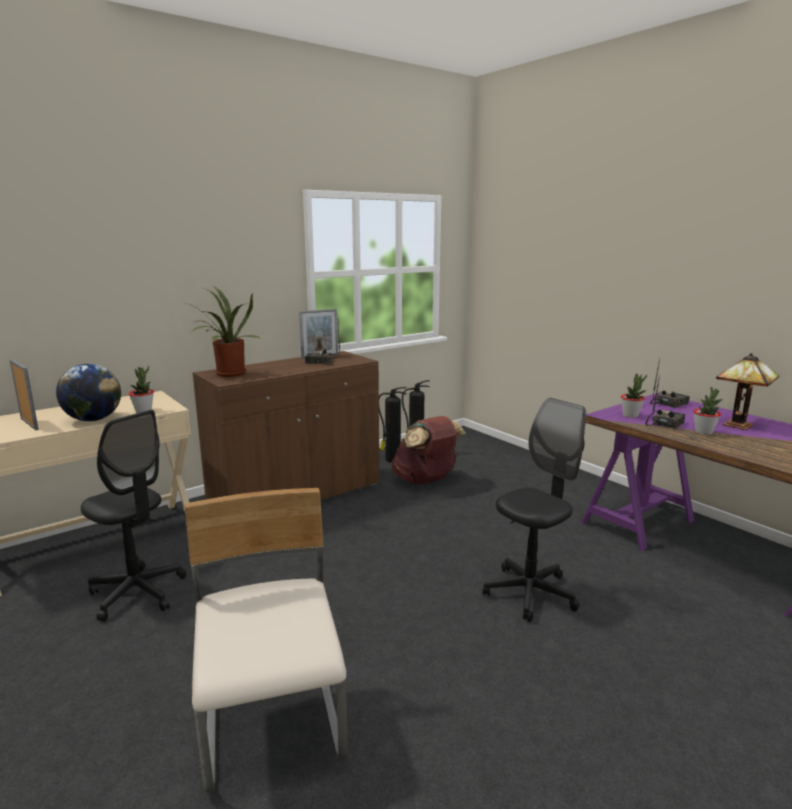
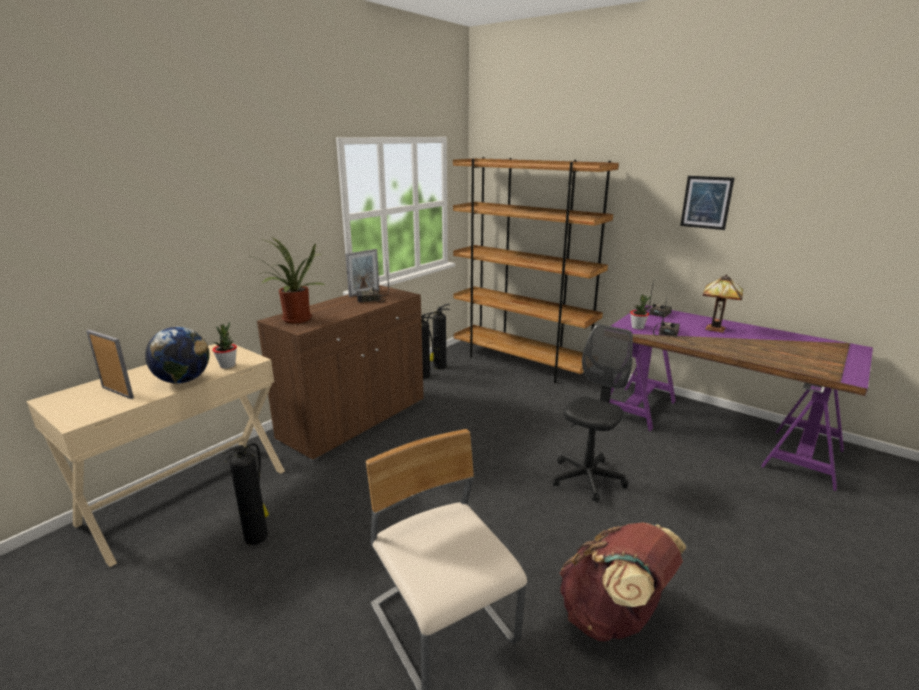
camera: 15 degrees left, 5 degrees up
black office chair [81,410,186,622] -> fire extinguisher [222,443,269,545]
brown backpack [391,416,466,484] -> brown backpack moved to [560,522,686,641]
potted plant [693,387,722,435] -> none
none -> brown bookcase [453,157,619,383]
none -> picture [680,176,734,230]

